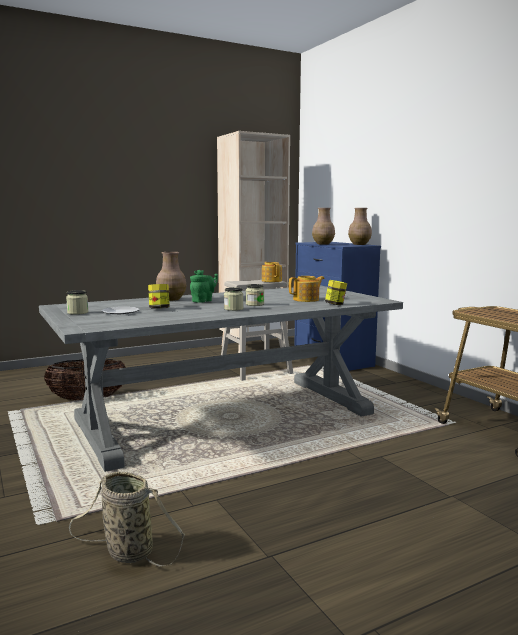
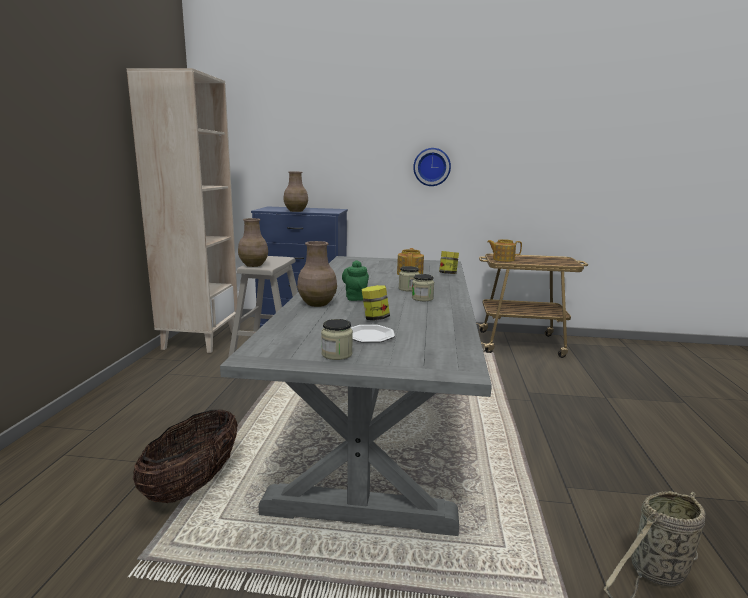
camera: 55 degrees left, 5 degrees up
teapot [262,262,282,282] -> teapot moved to [487,239,522,262]
brown vase [348,208,372,245] -> brown vase moved to [238,218,268,267]
none -> wall clock [413,148,451,186]

